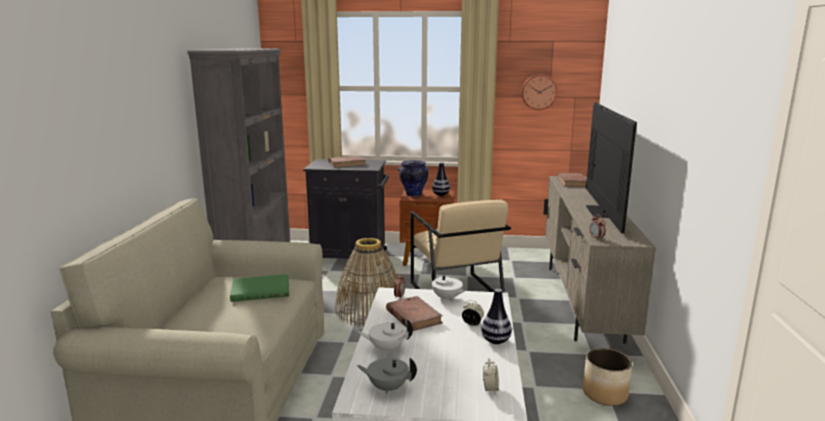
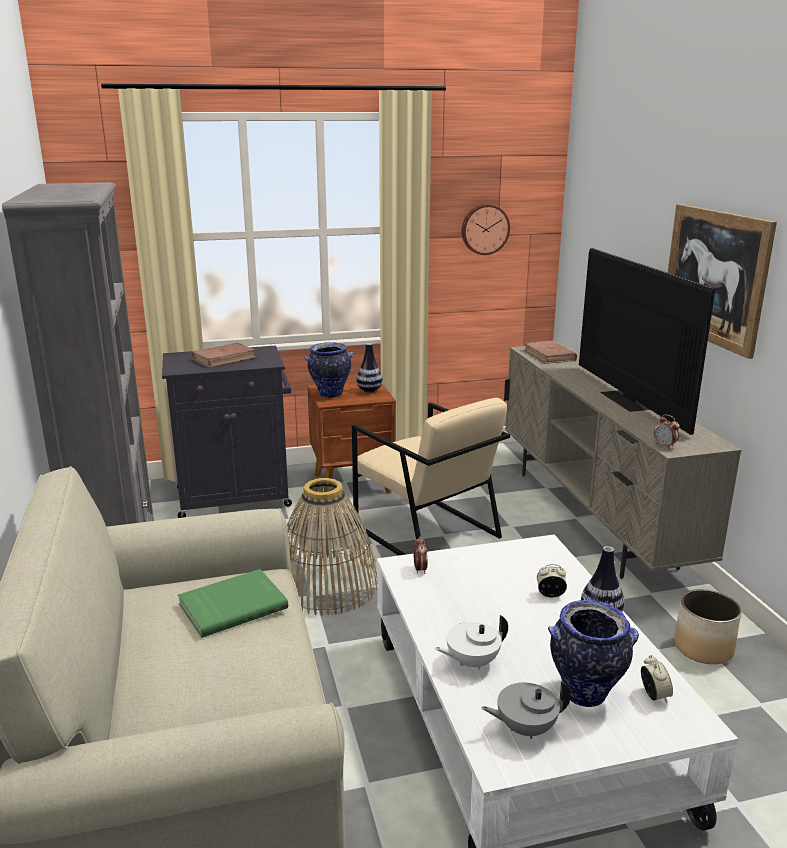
camera: 20 degrees left, 5 degrees up
brown book [386,296,443,331] -> none
white teapot [432,269,465,301] -> none
none -> vase [548,600,639,707]
none -> picture [668,204,777,359]

